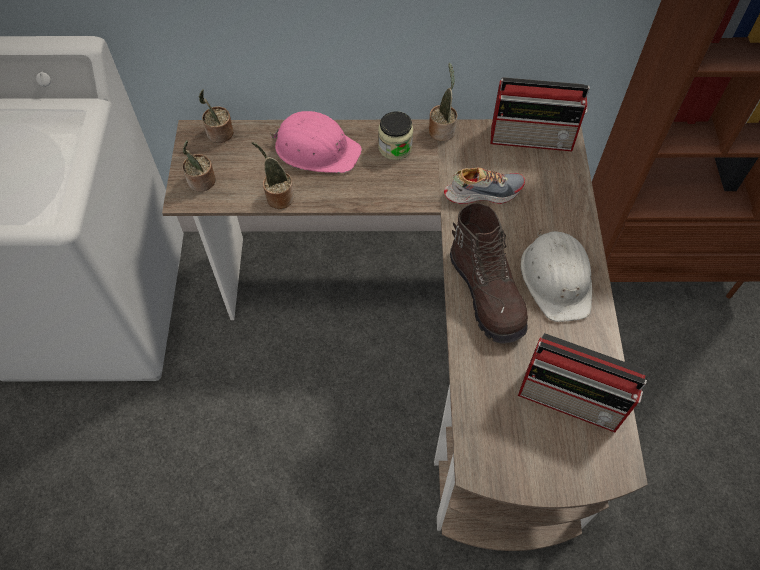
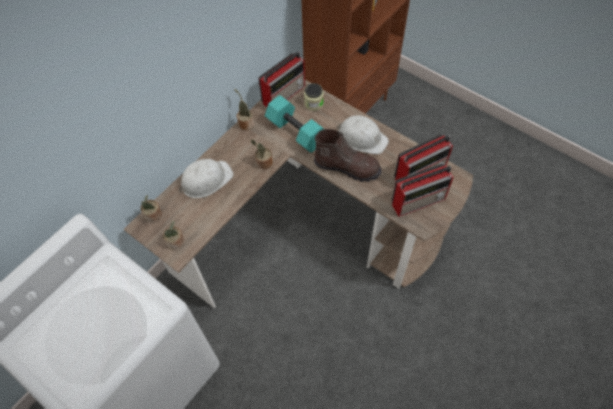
camera: 50 degrees left, 0 degrees up
potted plant [252,142,294,209] -> potted plant moved to [251,140,273,169]
pink hard hat [270,111,362,173] -> white hard hat [179,159,234,198]
jar [378,111,413,160] -> jar moved to [304,83,324,111]
shoe [444,168,525,204] -> turquoise dumbbell [265,95,324,153]
none -> radio [392,163,454,217]

